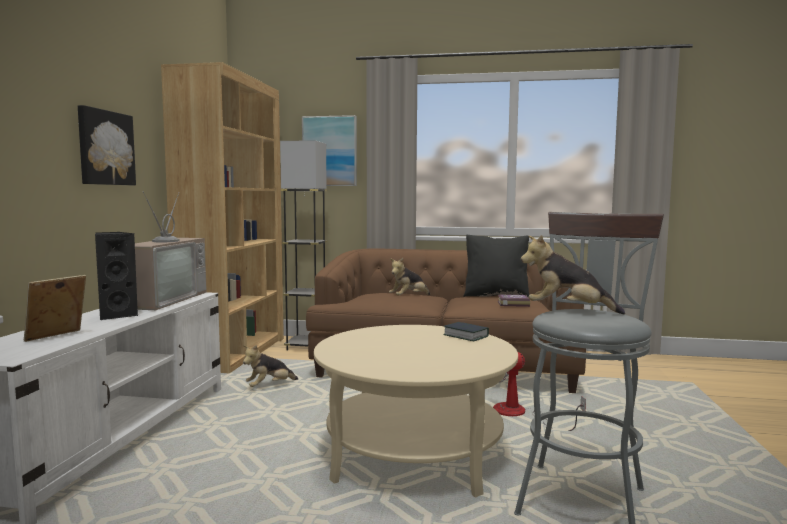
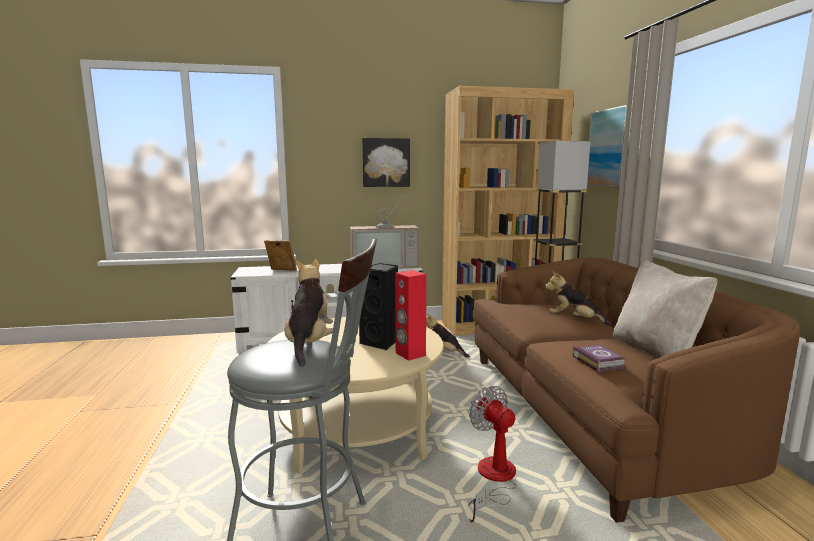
camera: 70 degrees right, 5 degrees up
black speaker [95,232,138,320] -> black speaker moved to [359,263,398,350]
book [443,322,489,341] -> red speaker [395,270,426,361]
black pillow [463,234,529,298] -> beige pillow [613,260,717,358]

